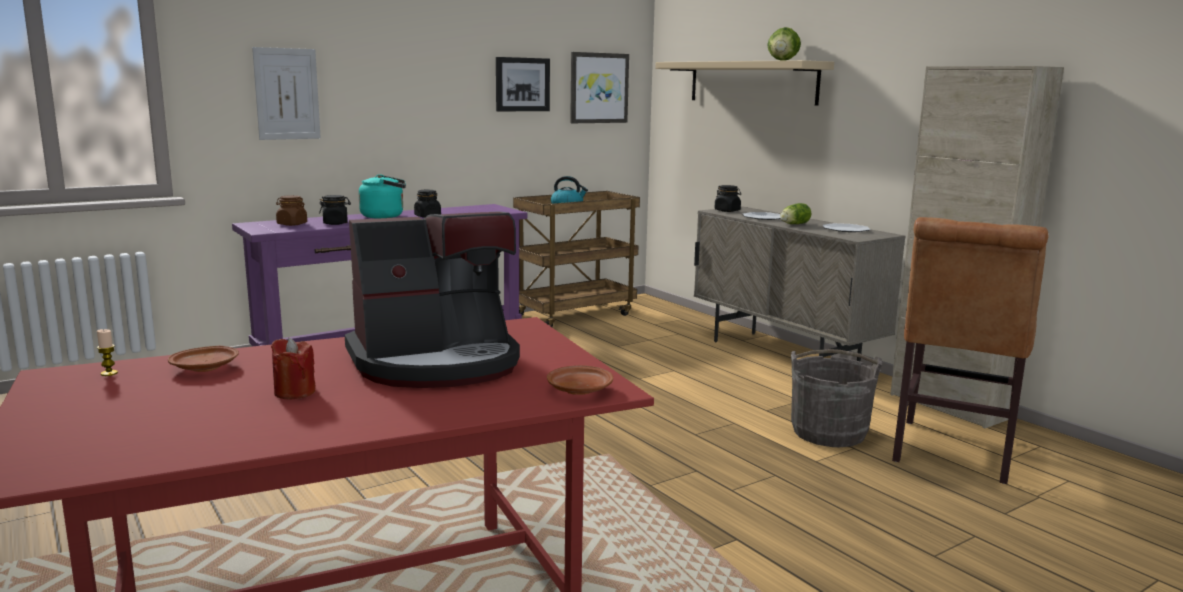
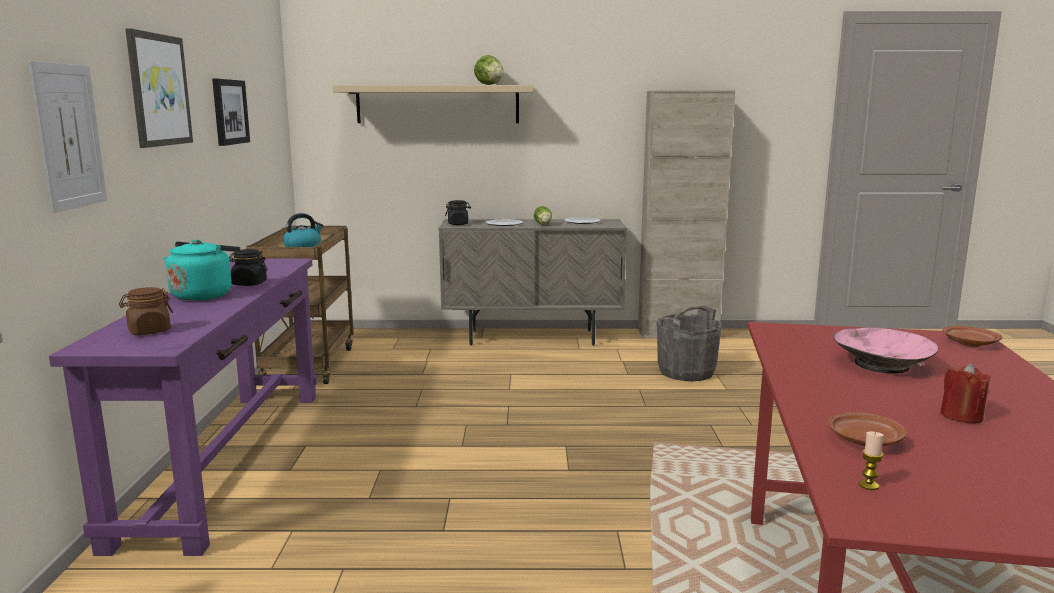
camera: 55 degrees left, 0 degrees up
black jar [319,195,351,225] -> none
coffee machine [345,211,520,388] -> pink bowl [834,327,938,374]
picture [570,52,629,123] -> picture moved to [125,28,193,148]
brown chair [892,217,1048,484] -> none

